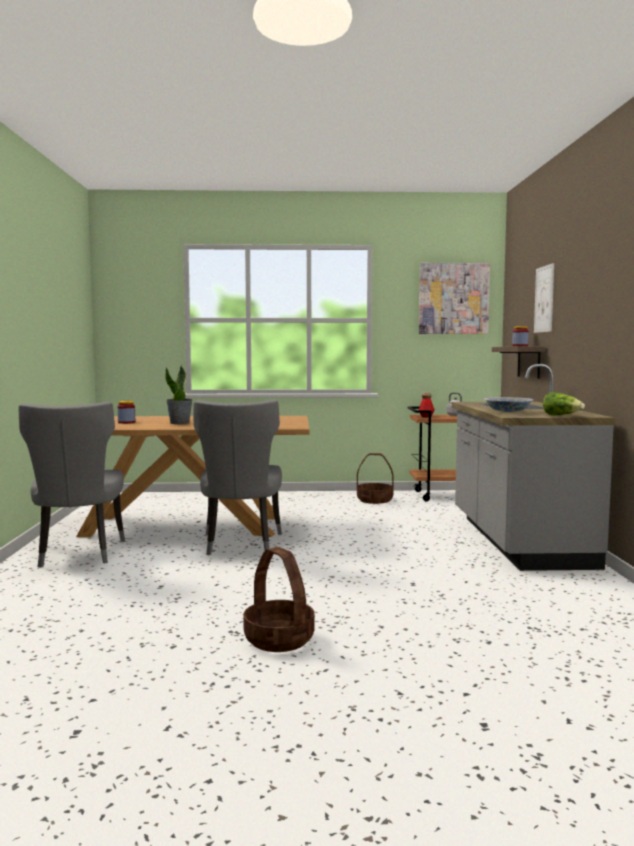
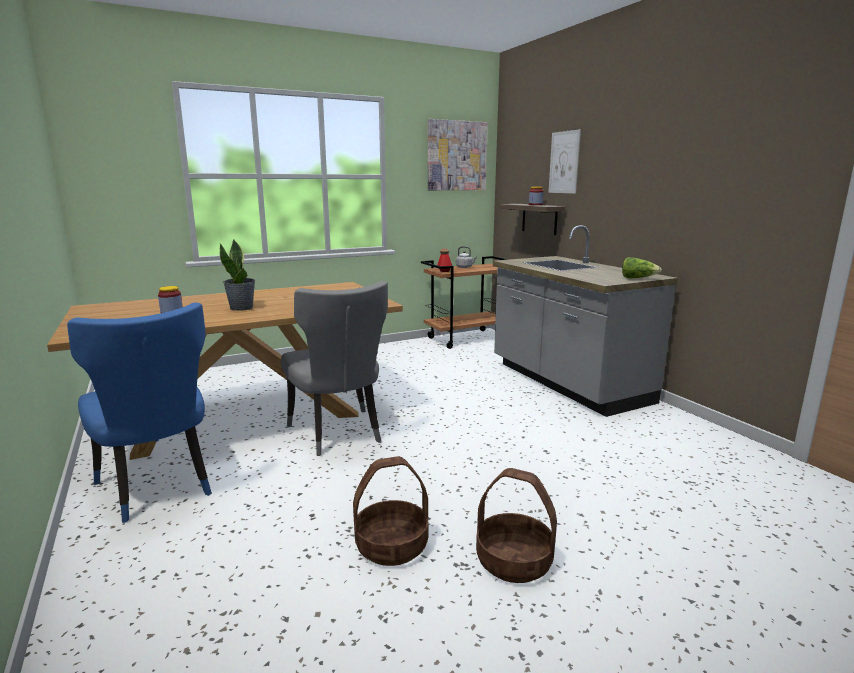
camera: 25 degrees left, 10 degrees up
grey chair [18,402,125,568] -> blue chair [67,302,212,523]
basket [357,453,394,504] -> basket moved to [353,456,428,566]
bowl [484,397,534,412] -> none

